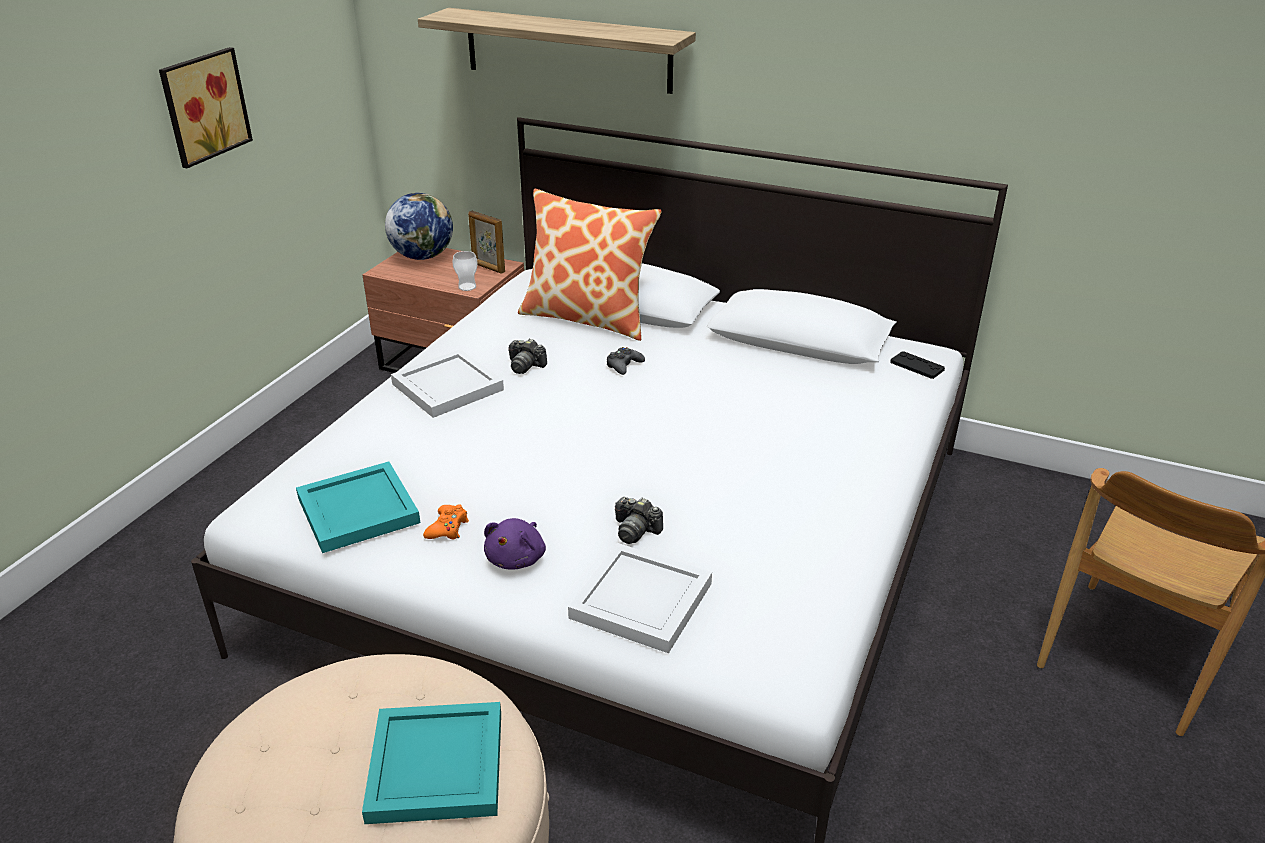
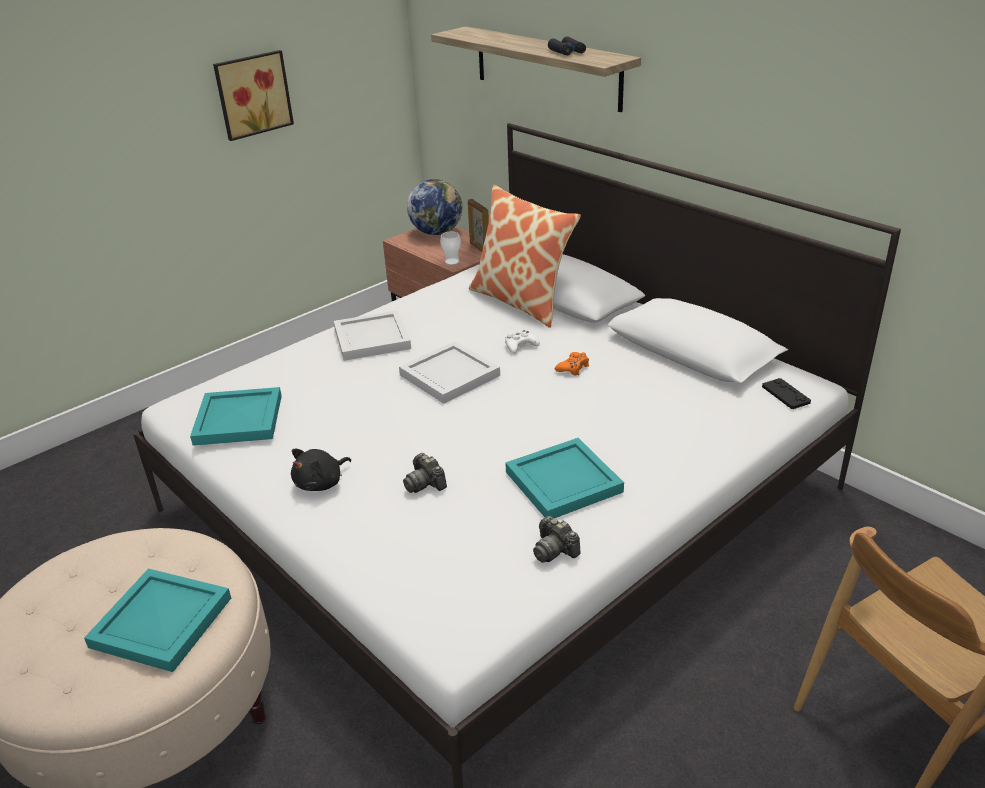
camera: 25 degrees right, 0 degrees up
orange game controller [423,504,469,539] -> orange game controller moved to [555,352,589,375]
purple plush toy [484,518,546,570] -> black plush toy [291,449,351,491]
camera [508,339,547,374] -> camera moved to [533,516,581,562]
white tray [568,543,712,653] -> white tray moved to [399,341,500,404]
black game controller [607,347,645,375] -> white game controller [505,330,540,354]
none -> turquoise tray [505,438,624,518]
none -> black binoculars [548,37,586,55]

